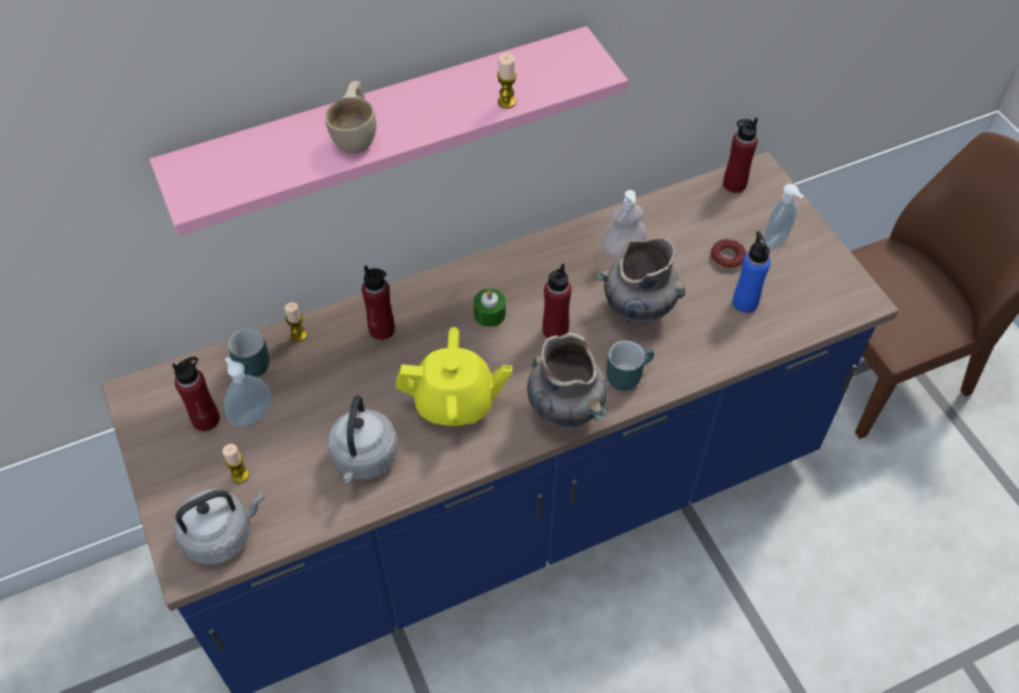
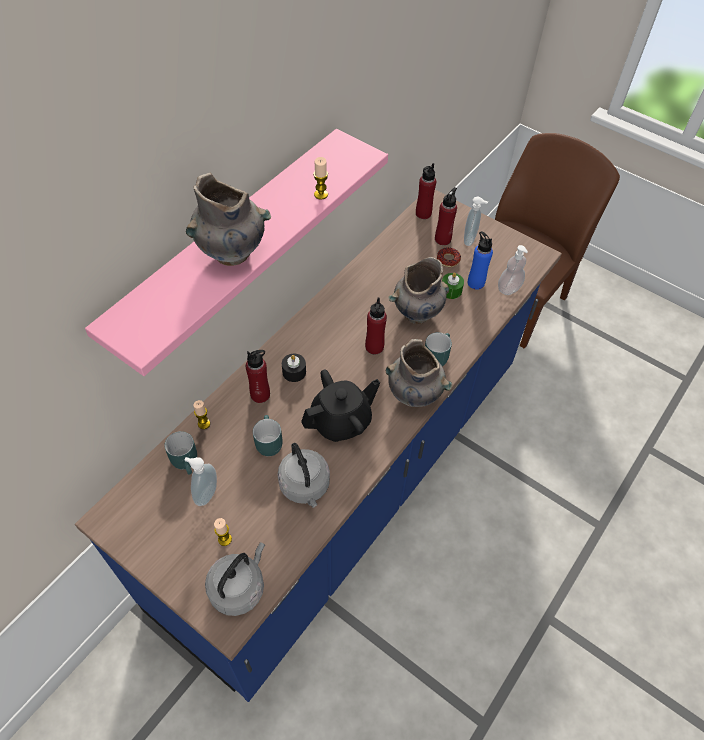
camera: 30 degrees left, 0 degrees up
red bottle [172,357,220,431] -> red bottle moved to [435,187,457,245]
beige cup [325,81,377,154] -> grey vase [186,173,271,266]
yellow teapot [396,327,512,426] -> black teapot [301,370,380,442]
green candle [474,288,506,327] -> green candle moved to [442,273,464,299]
soap dispenser [602,190,647,257] -> soap dispenser moved to [498,245,528,295]
none -> turquoise mug [253,415,282,456]
none -> black candle [282,353,306,382]

